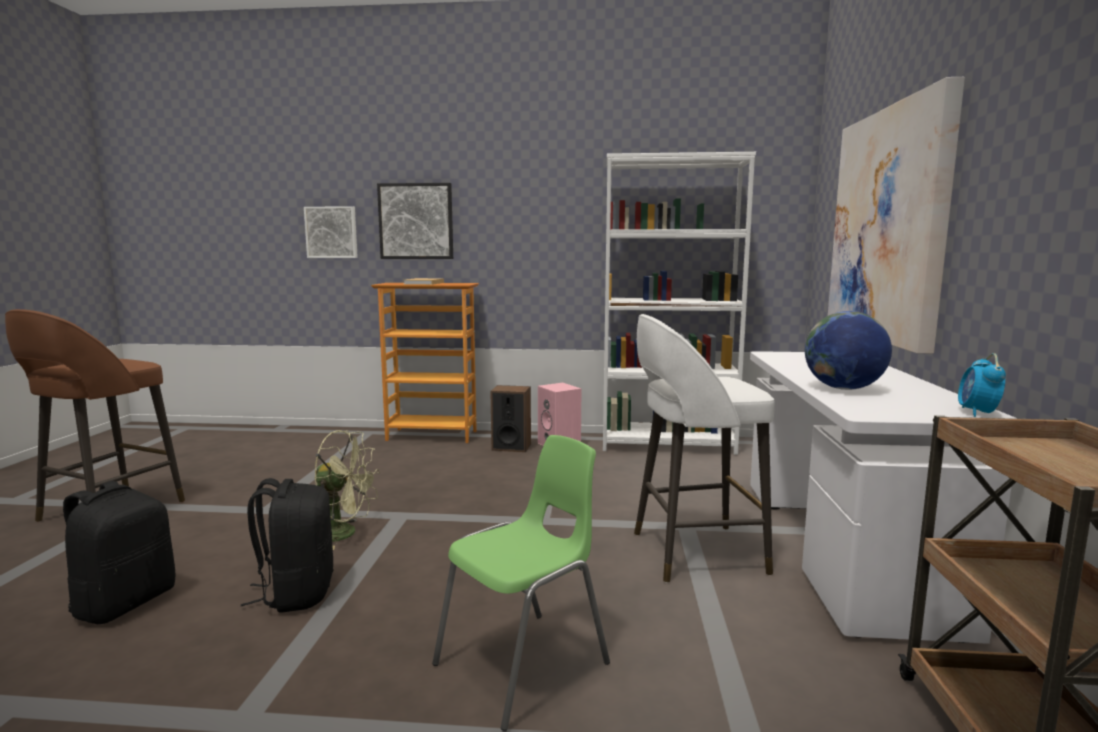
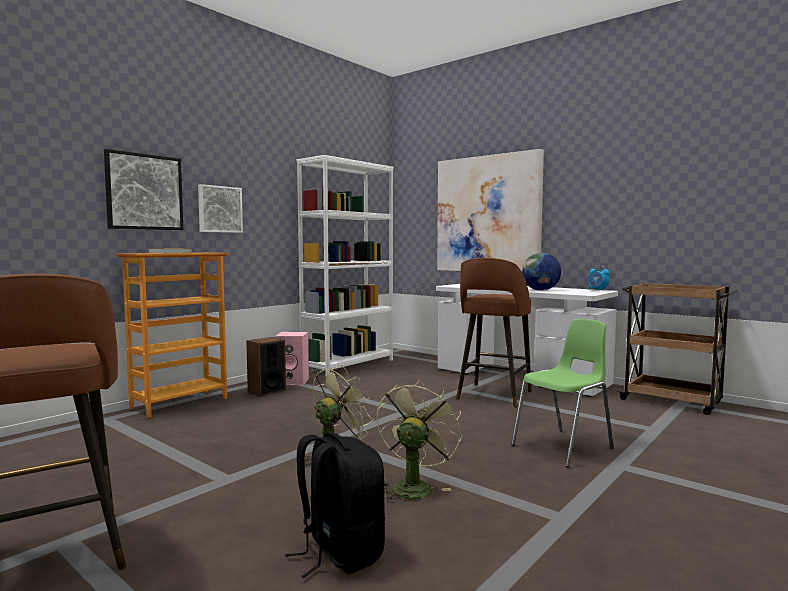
camera: 55 degrees left, 5 degrees down
black backpack [241,478,334,613] -> green fan [377,380,462,503]
picture [304,206,358,258] -> picture moved to [198,184,243,233]
green chair [432,435,610,731] -> green chair turned 60 degrees clockwise [511,319,614,468]
white stool [634,314,775,583] -> brown stool [456,258,532,408]

